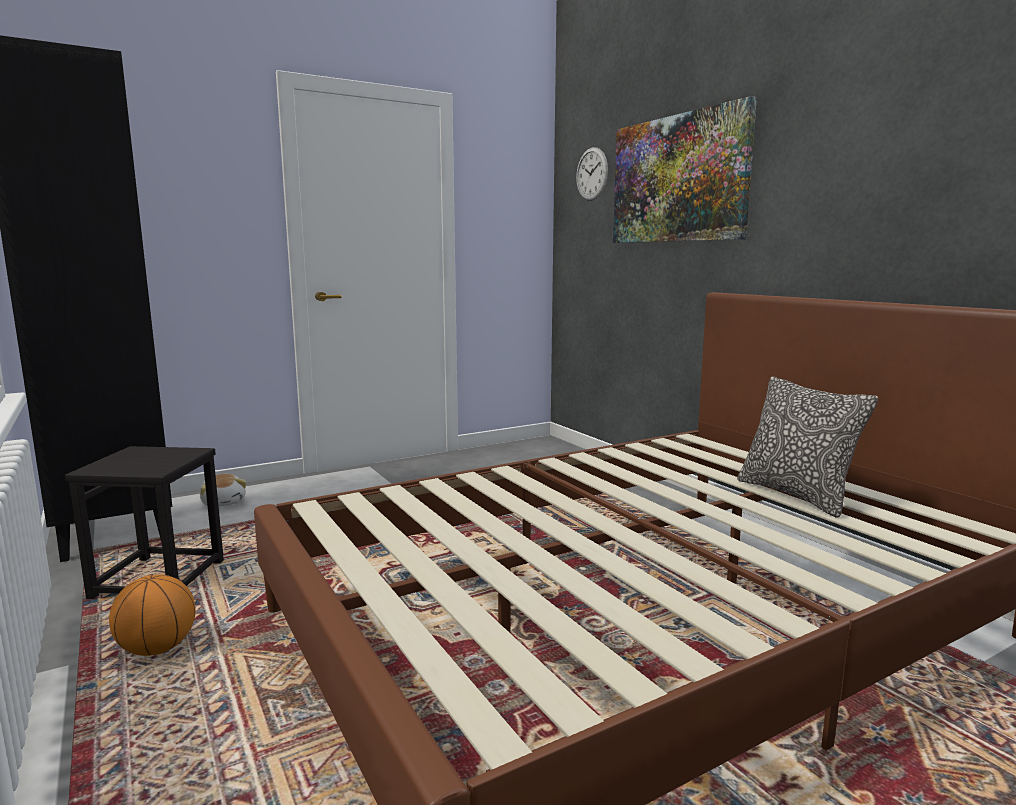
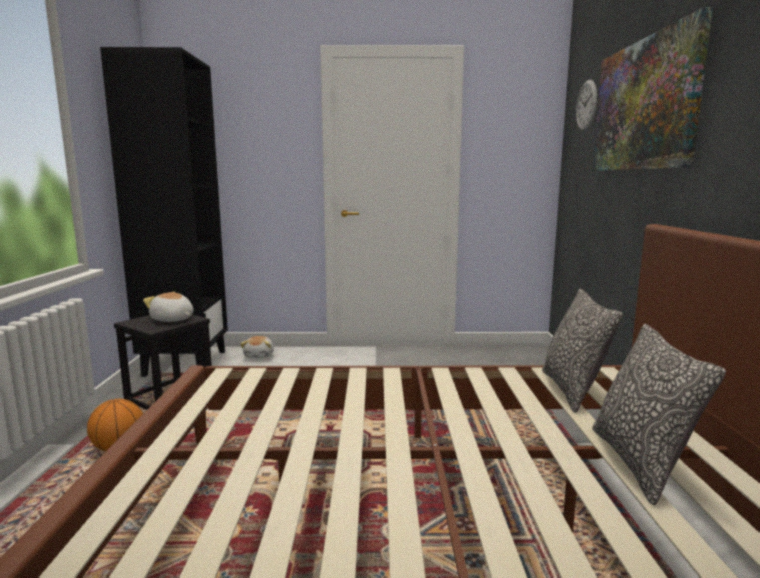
camera: 30 degrees right, 0 degrees up
none -> plush toy [143,292,193,322]
none -> pillow [542,288,623,413]

